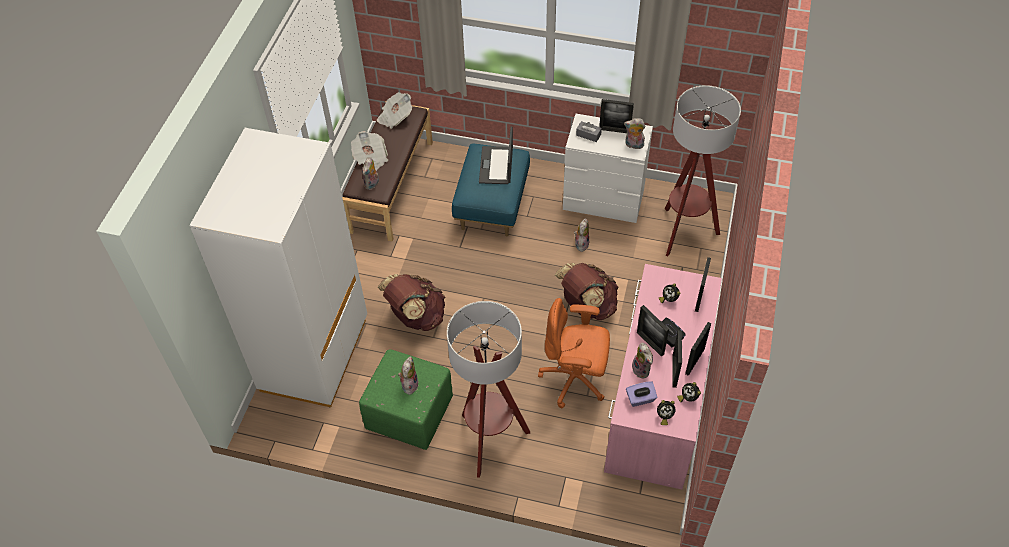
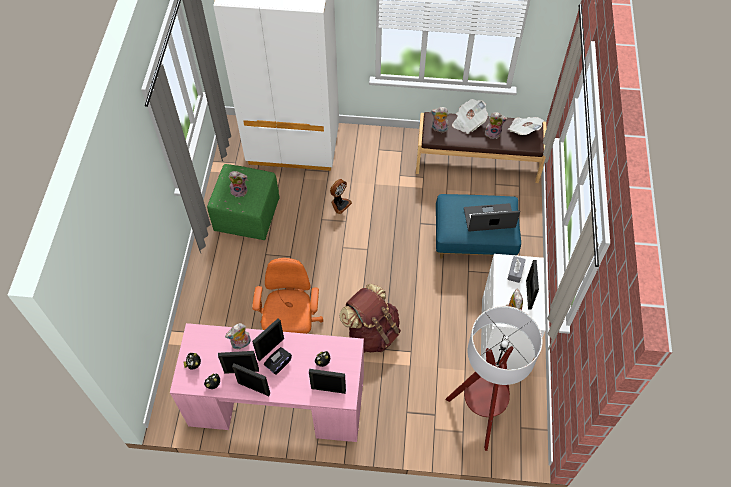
camera: 80 degrees right, 5 degrees up
brown backpack [378,274,445,331] -> fan [330,179,352,214]
floor lamp [447,301,530,478] -> none
plush toy [574,218,589,252] -> plush toy moved to [485,112,507,139]
purple tissue box [626,382,657,407] -> none

